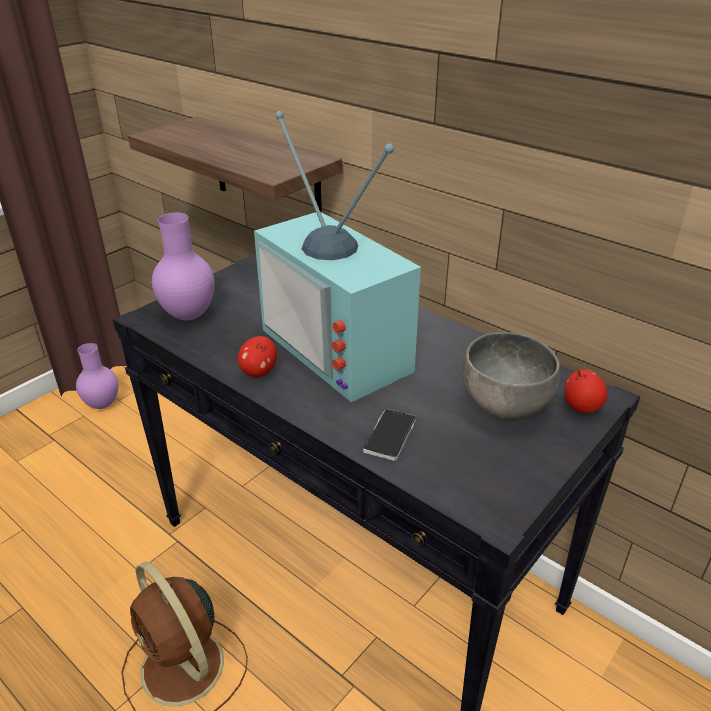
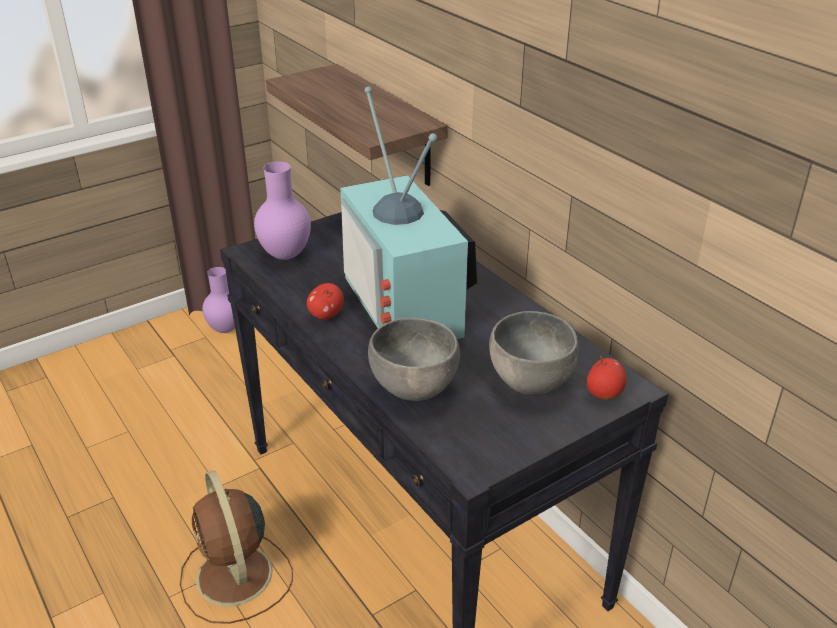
camera: 15 degrees right, 0 degrees up
phone [363,409,416,461] -> grey bowl [368,318,460,401]

